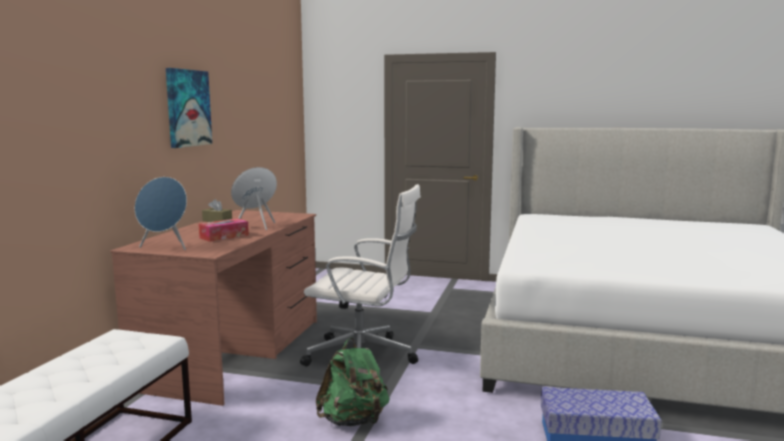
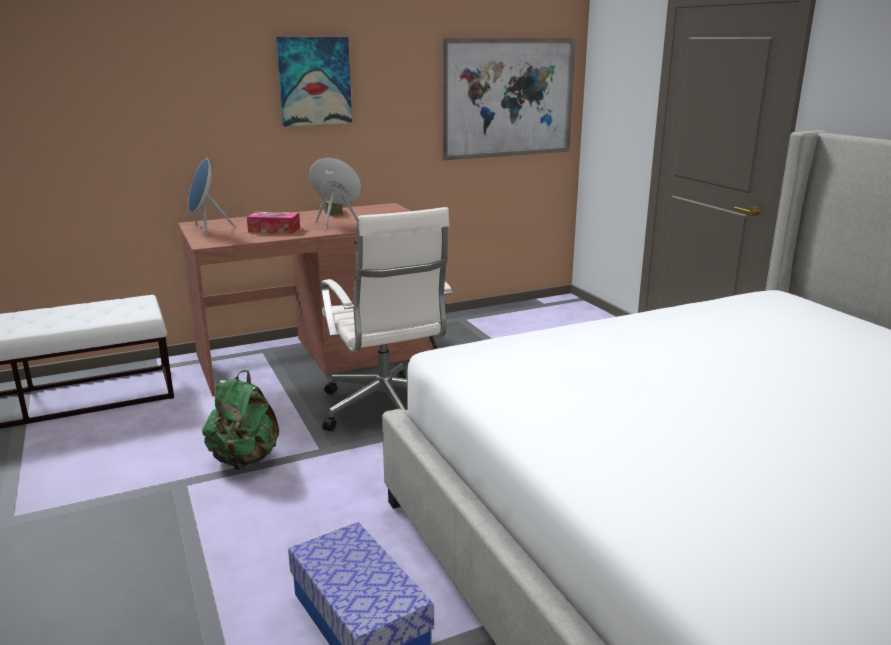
camera: 50 degrees right, 10 degrees up
none -> picture [442,38,576,160]

